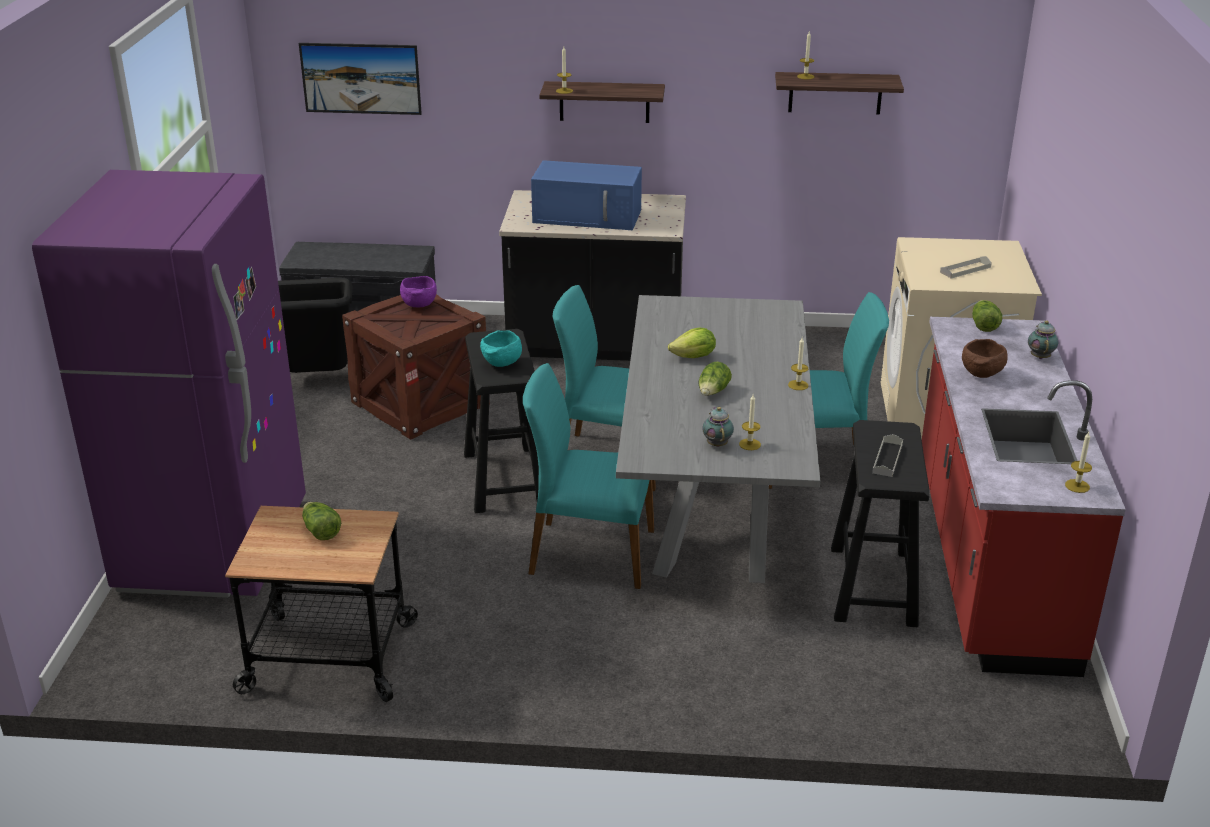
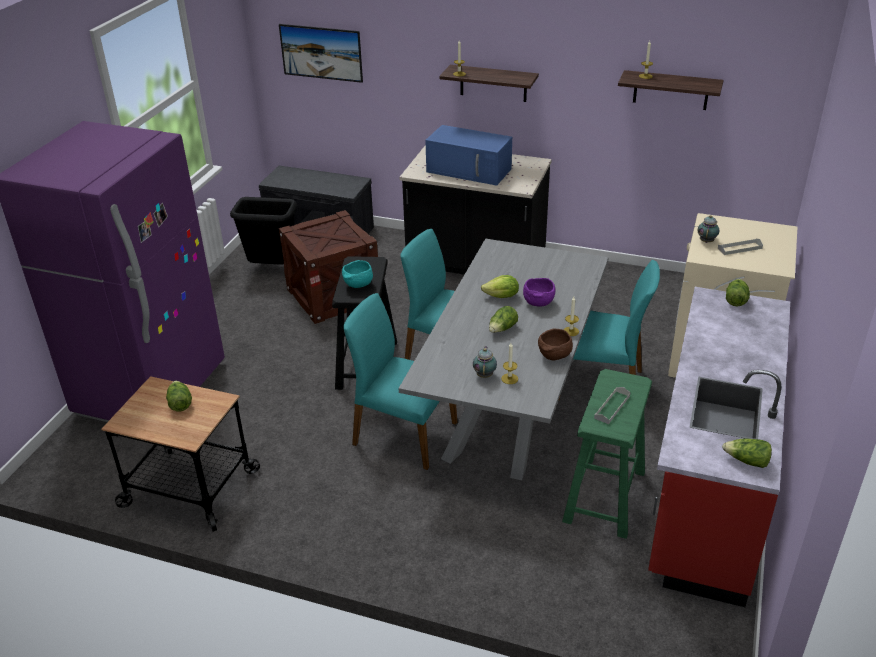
camera: 15 degrees right, 5 degrees up
purple bowl [400,276,437,307] -> purple bowl moved to [523,278,556,307]
black stool [831,420,929,627] -> green stool [562,369,652,539]
brown bowl [962,339,1008,378] -> brown bowl moved to [538,328,573,361]
teapot [1028,320,1058,359] -> teapot moved to [698,215,719,243]
candle [1065,432,1092,493] -> lettuce [722,439,772,468]

